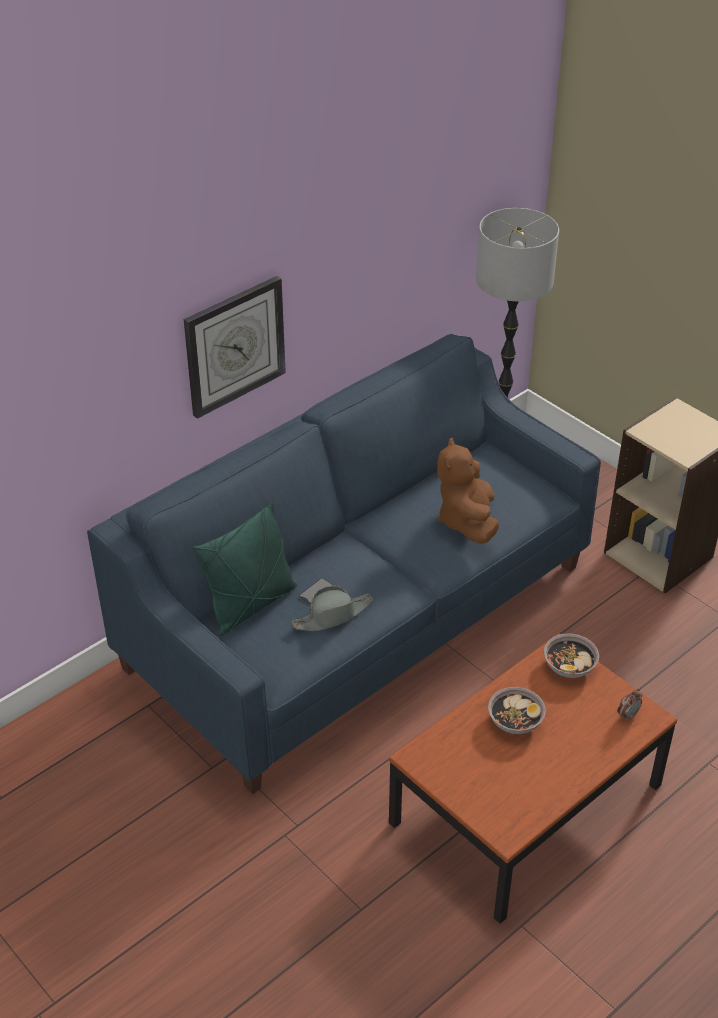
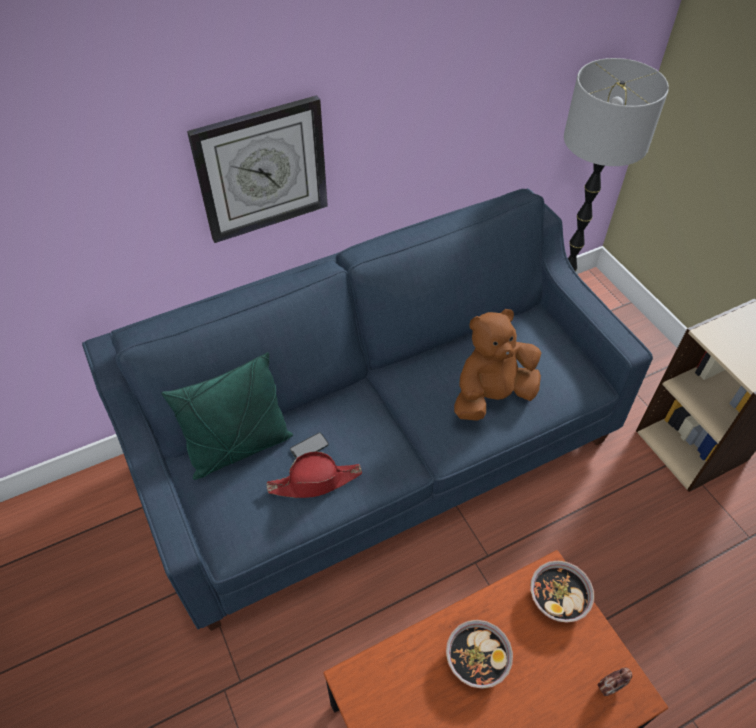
camera: 15 degrees right, 10 degrees up
grey hat [292,586,373,631] -> red hat [266,451,362,498]
brown plush toy [437,438,499,544] -> brown plush toy turned 45 degrees clockwise [454,309,541,421]

